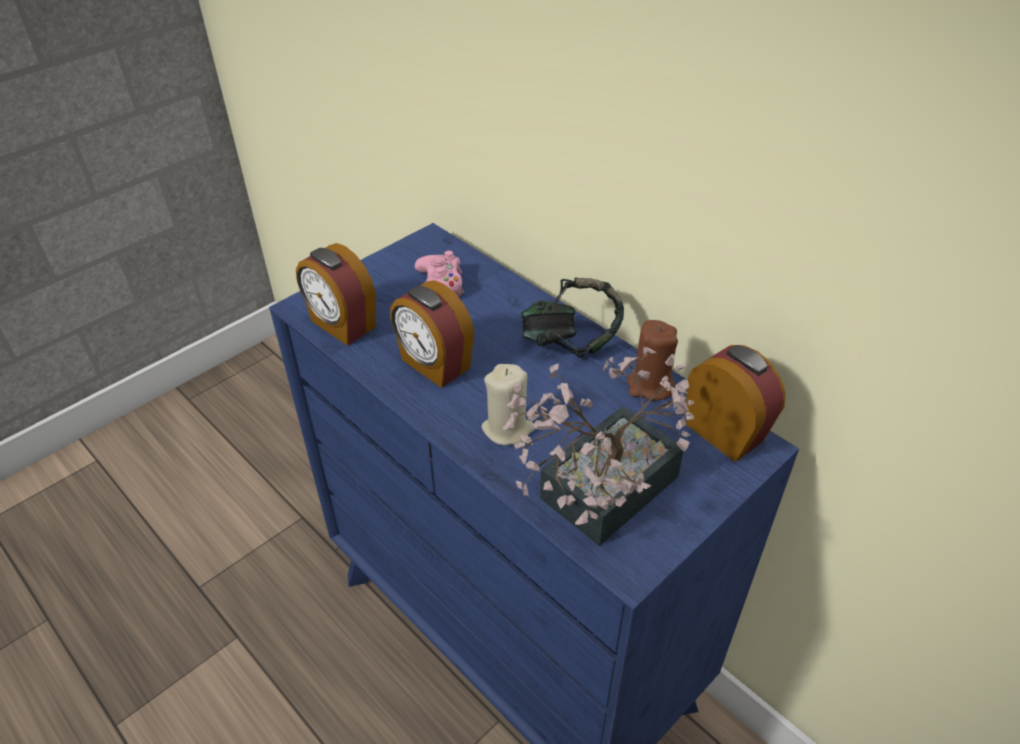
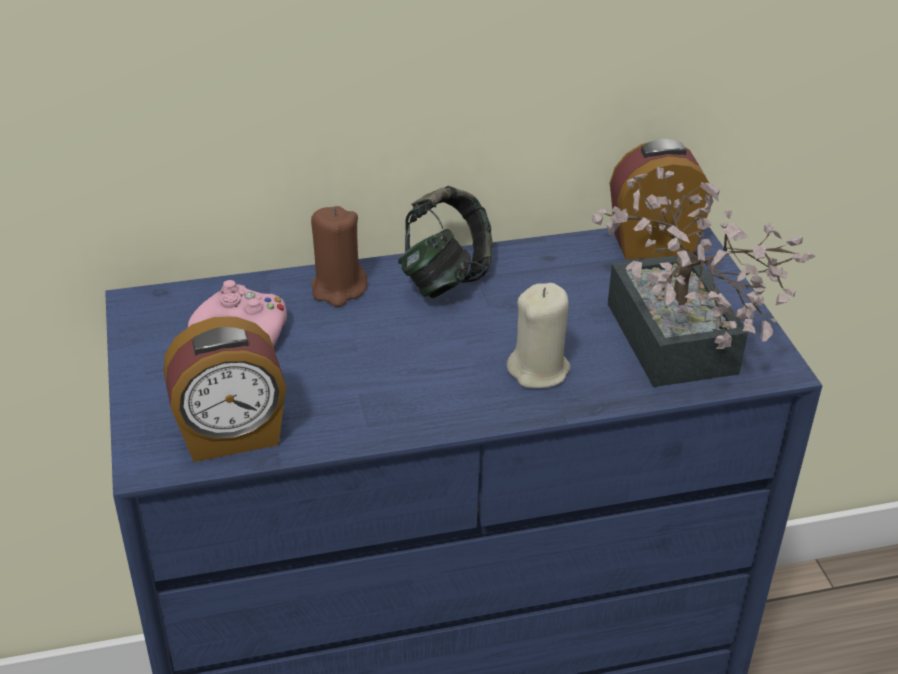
camera: 60 degrees left, 5 degrees down
alarm clock [390,280,474,388] -> none
brown candle [627,320,678,400] -> brown candle moved to [311,206,368,307]

